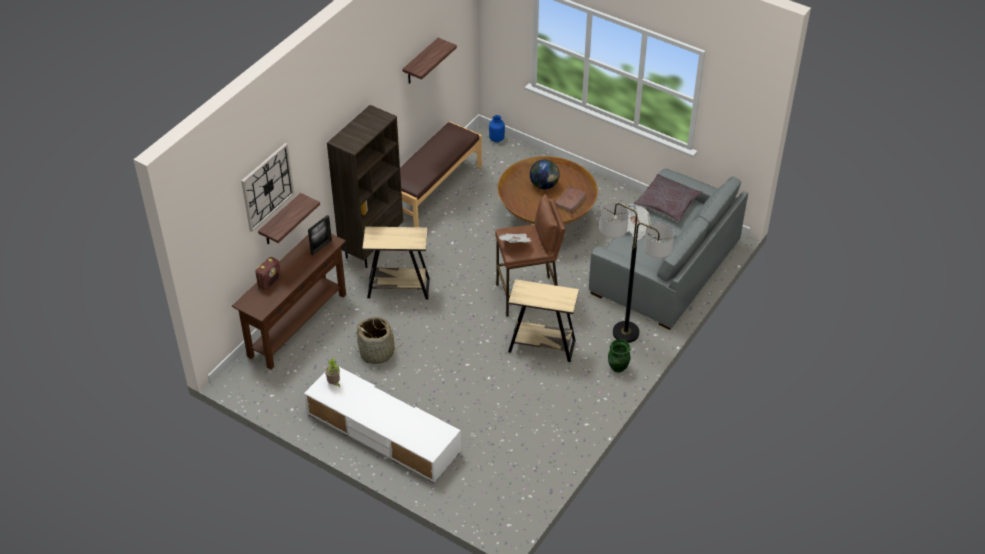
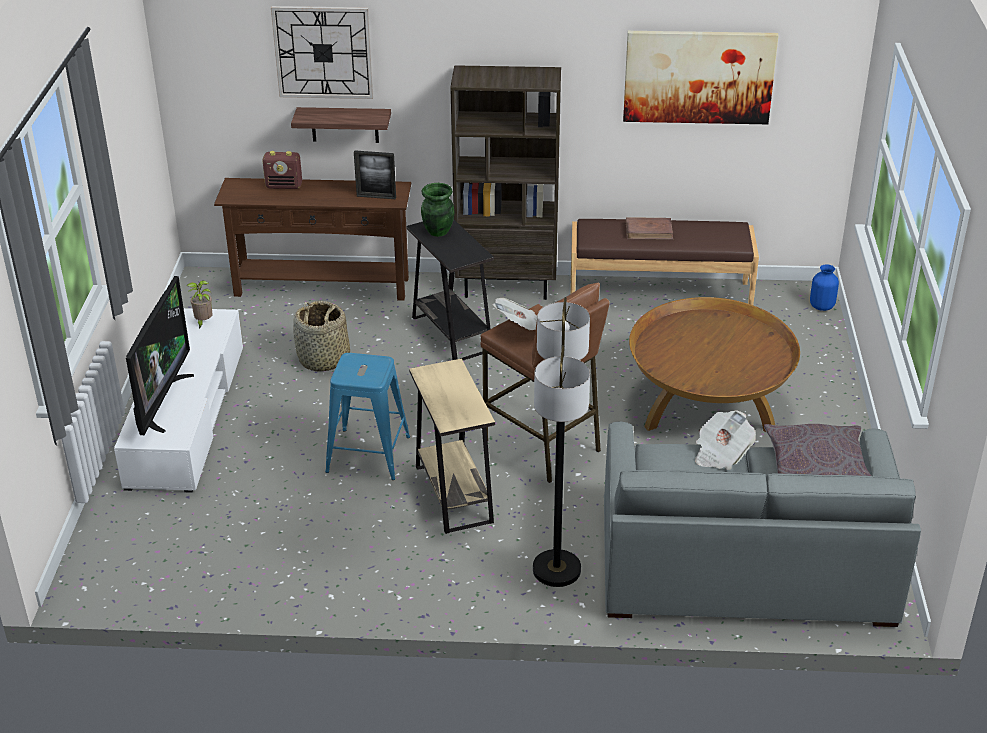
camera: 60 degrees right, 10 degrees down
beige side table [362,227,430,299] -> black side table [407,220,494,360]
shelf [402,38,457,84] -> picture [623,31,779,124]
globe [530,159,560,189] -> none
brown book [556,186,587,214] -> brown book moved to [626,217,673,240]
green vase [608,339,631,373] -> green vase moved to [421,183,454,237]
none -> television [126,276,194,435]
none -> blue stool [325,353,410,480]

